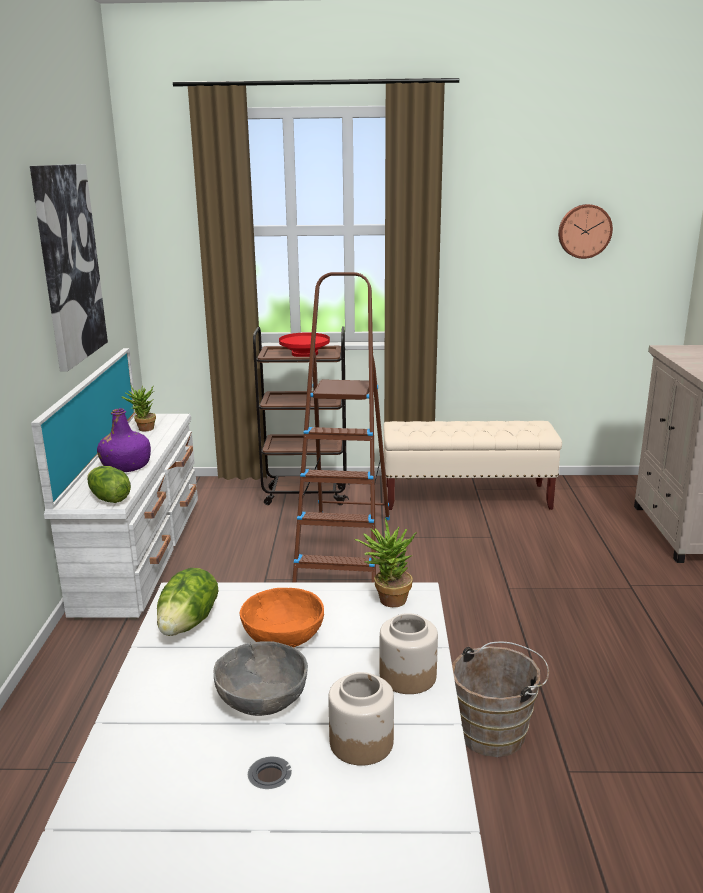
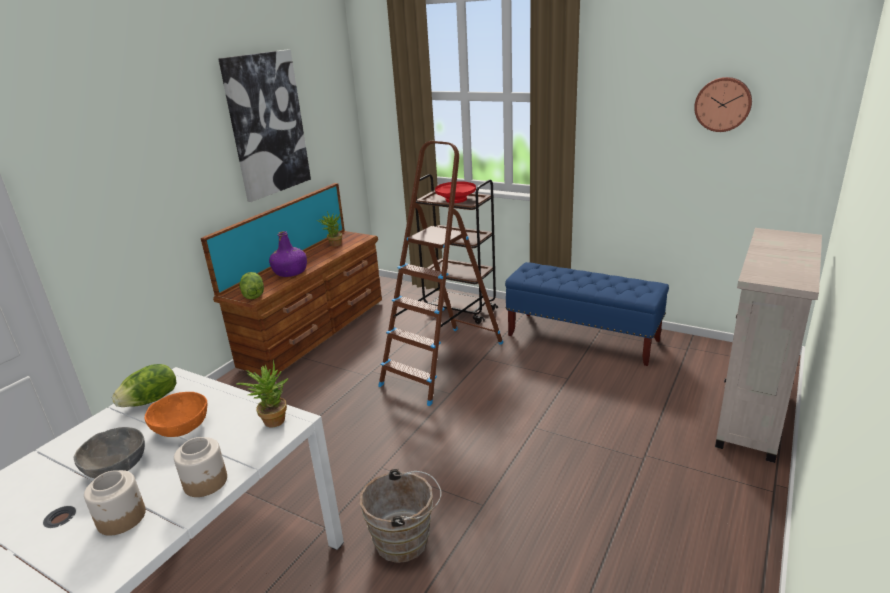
camera: 30 degrees right, 5 degrees up
white dresser [31,348,198,620] -> brown dresser [201,183,382,376]
beige bench [383,421,562,510] -> blue bench [505,262,669,366]

